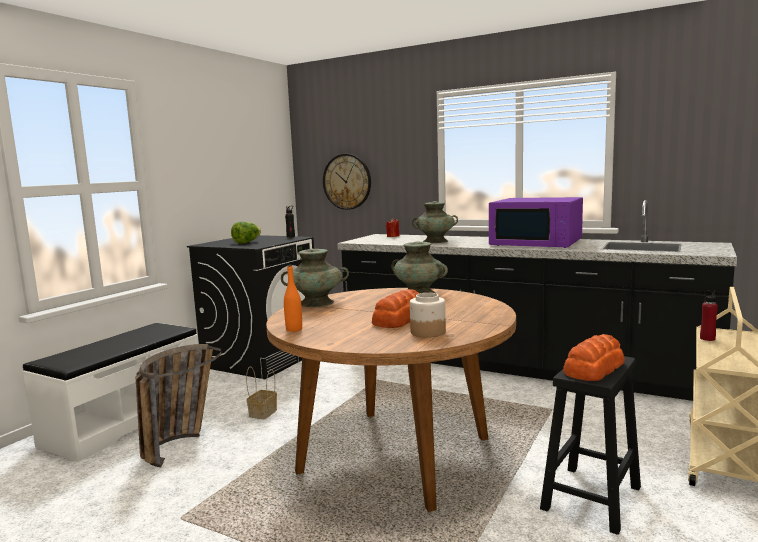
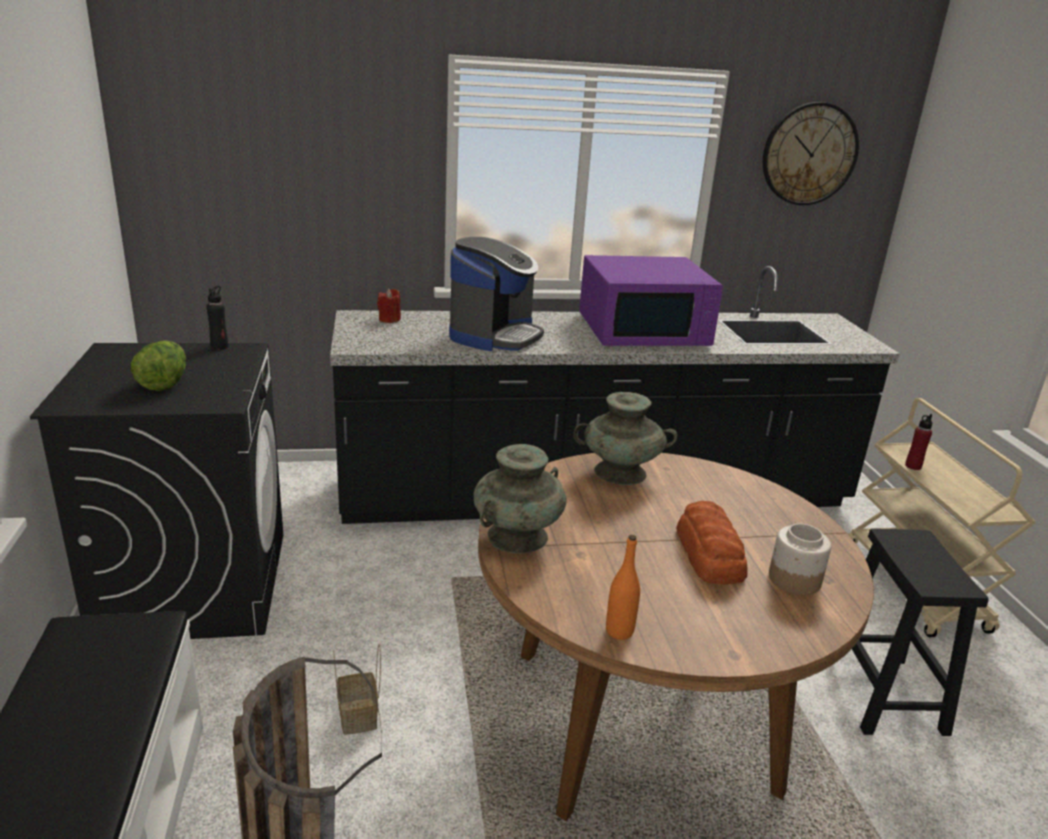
camera: 40 degrees left, 15 degrees up
wall clock [323,154,371,210] -> wall clock moved to [763,102,859,205]
turquoise vase [412,201,458,243] -> coffee machine [449,237,544,351]
bread [563,334,625,381] -> none

